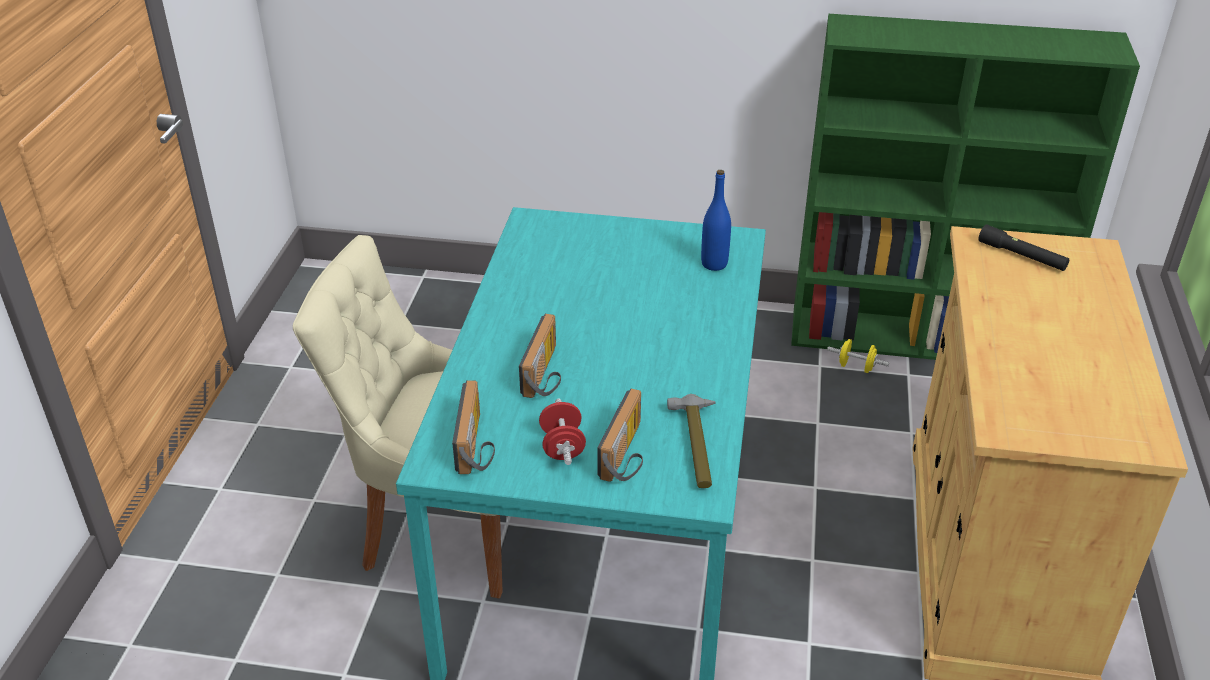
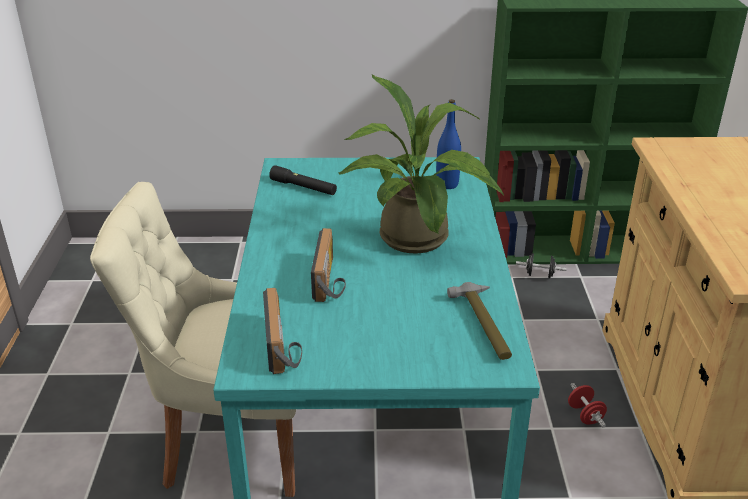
camera: 10 degrees left, 5 degrees down
red dumbbell [539,399,586,465] -> red dumbbell moved to [568,383,607,428]
radio [597,388,643,482] -> none
yellow dumbbell [827,339,889,373] -> black dumbbell [516,253,566,279]
black flashlight [978,224,1069,271] -> black flashlight moved to [269,165,337,195]
none -> potted plant [339,74,504,253]

